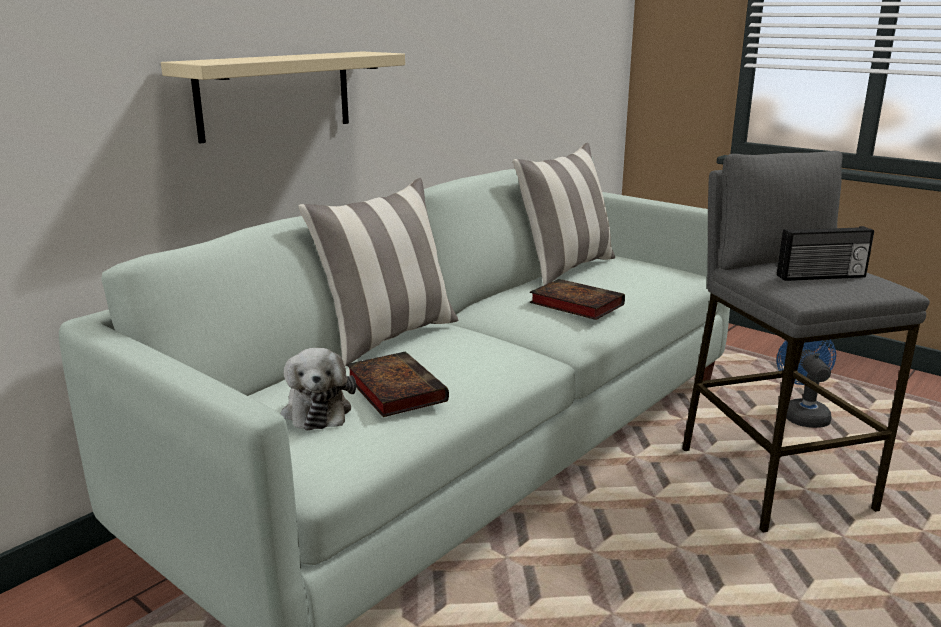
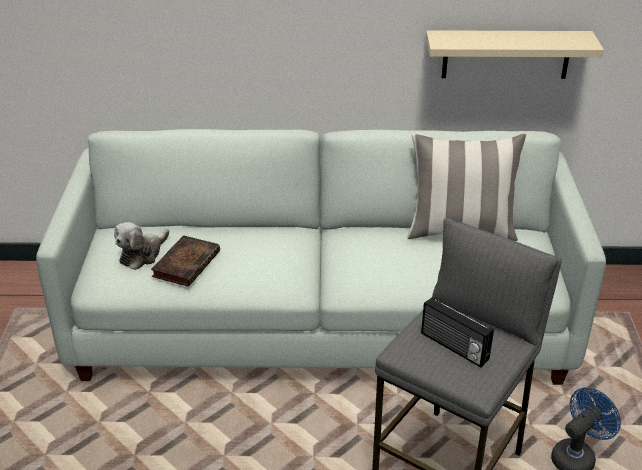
camera: 50 degrees right, 15 degrees up
beige shelf [161,51,405,144] -> beige shelf moved to [426,30,604,79]
pillow [298,178,458,366] -> none
book [530,279,625,320] -> none

